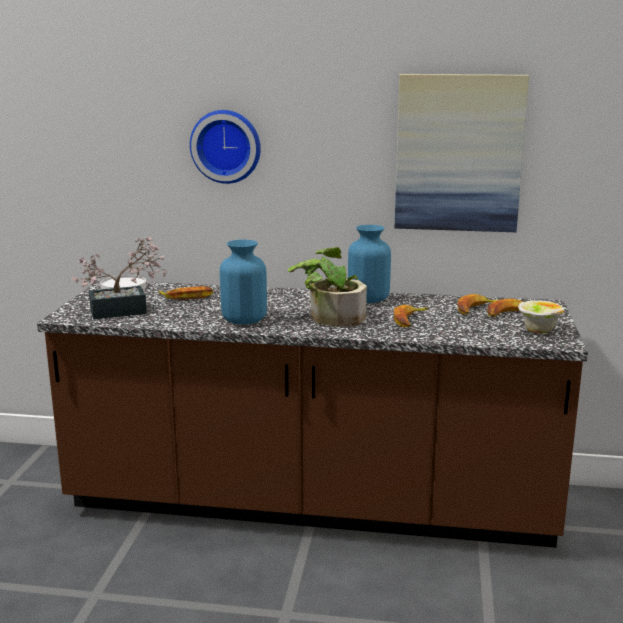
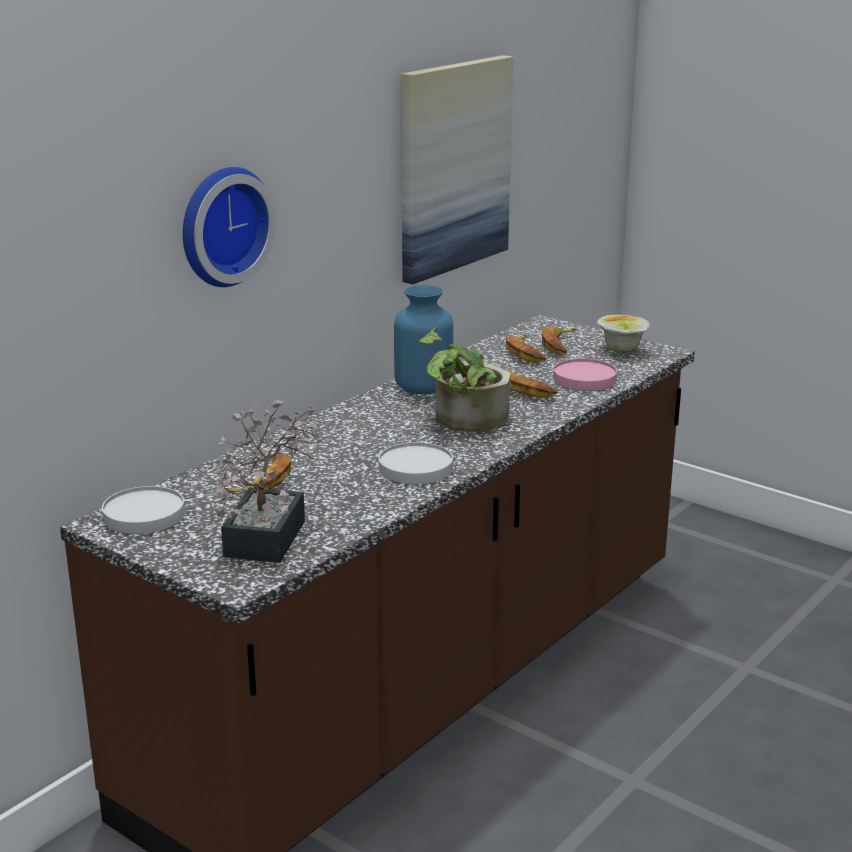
camera: 60 degrees left, 5 degrees up
blue vase [220,240,267,325] -> white plate [378,442,453,484]
none -> pink plate [553,358,617,390]

